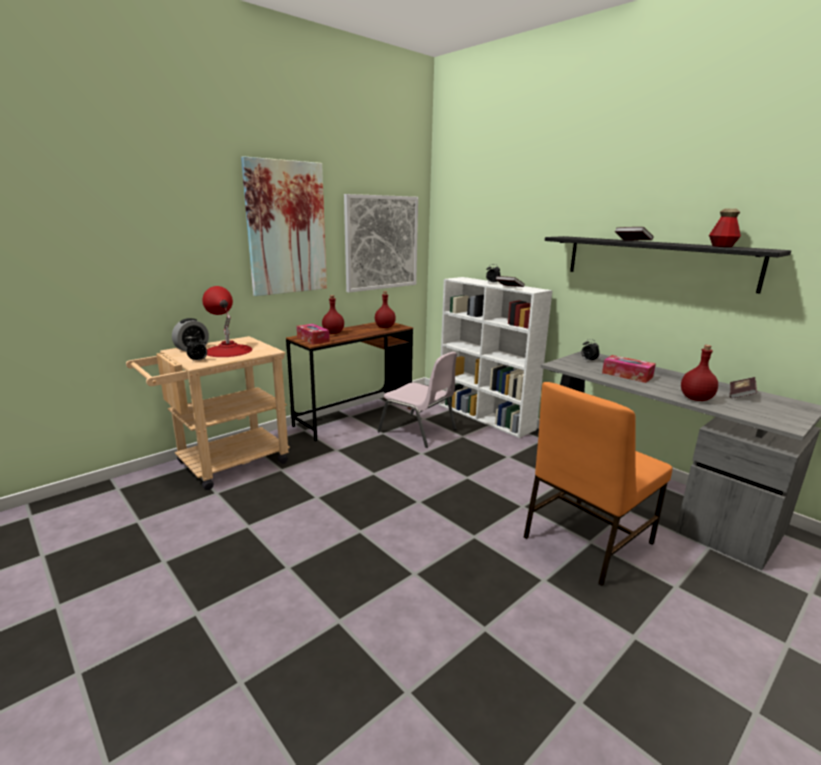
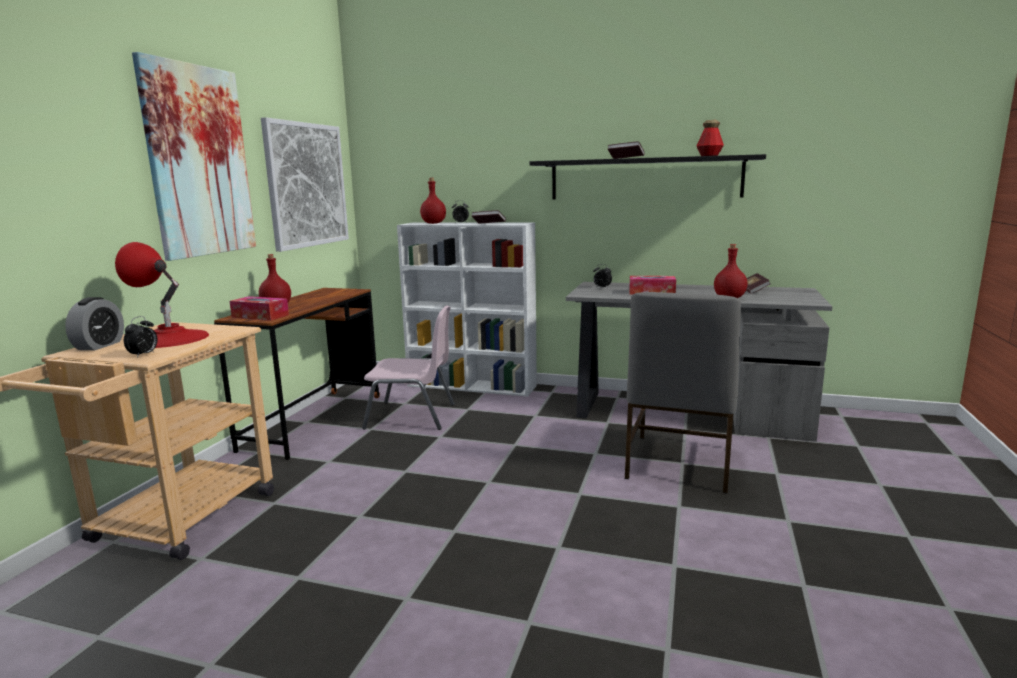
camera: 30 degrees left, 5 degrees down
red bottle [375,291,396,328] -> red bottle moved to [420,178,446,224]
orange chair [524,382,673,586] -> grey chair [625,292,741,493]

